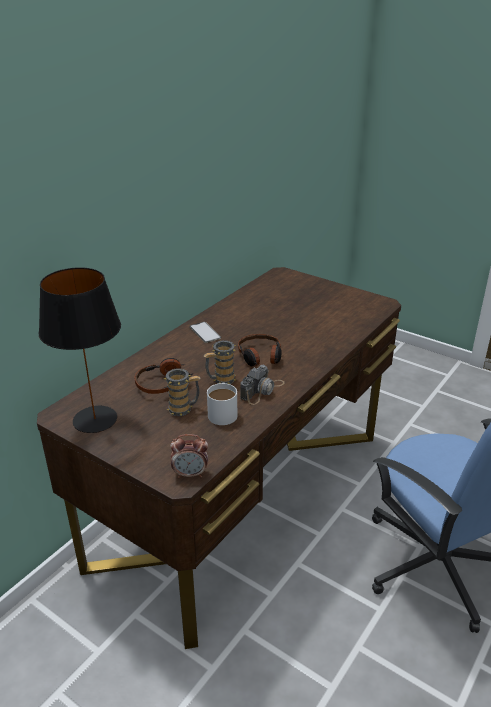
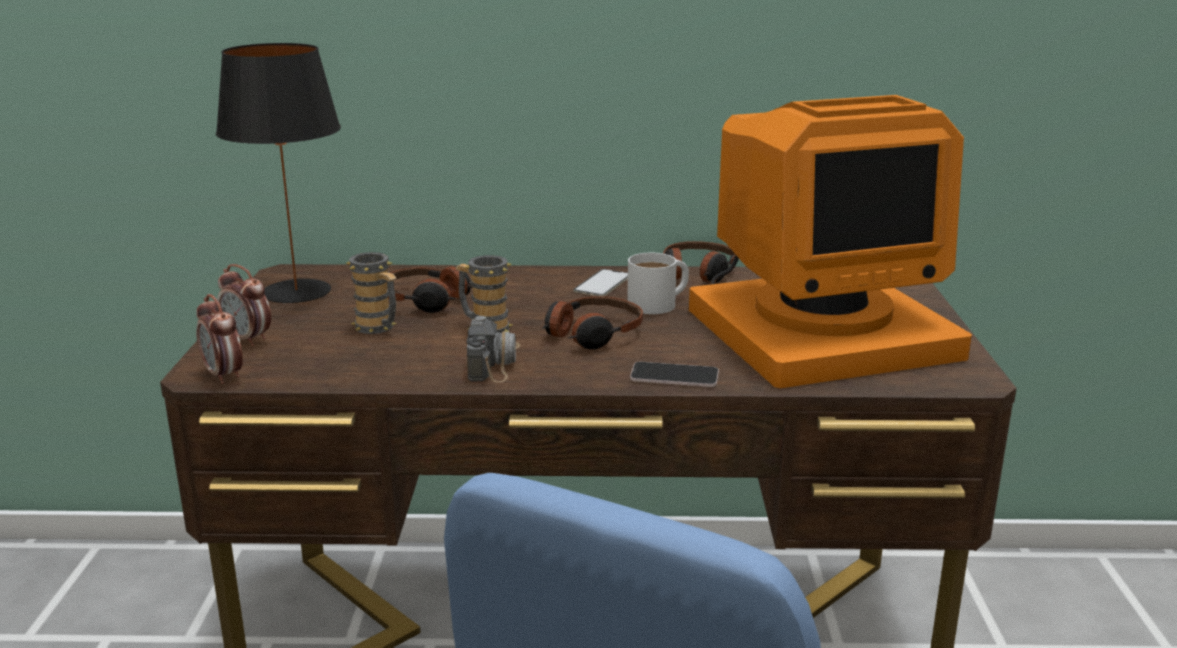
camera: 55 degrees right, 10 degrees down
white mug [207,383,237,425] -> white mug moved to [627,253,689,314]
camera [240,365,285,405] -> camera turned 90 degrees counterclockwise [467,316,520,383]
none -> alarm clock [217,264,271,346]
none -> phone [630,362,719,387]
none -> headphones [663,241,735,283]
none -> monitor [689,95,972,388]

